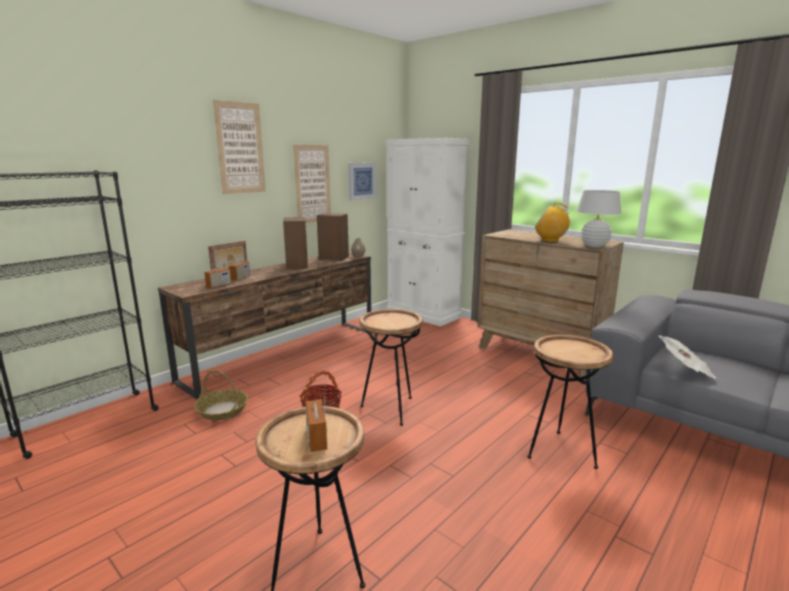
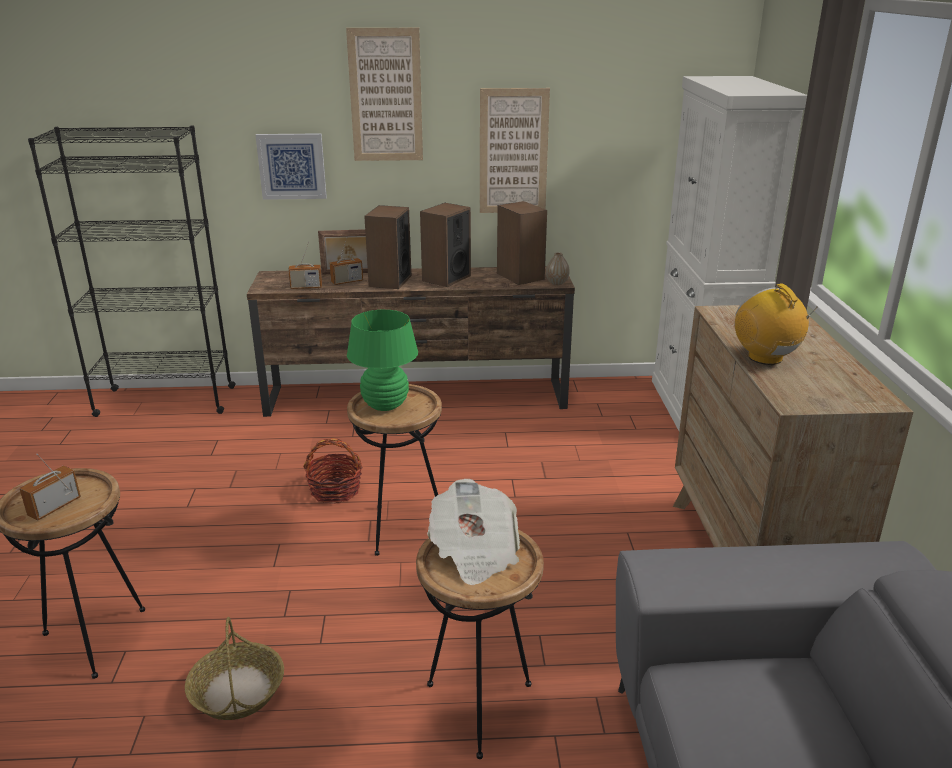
camera: 45 degrees right, 10 degrees up
basket [194,370,248,421] -> basket moved to [185,617,284,720]
picture [348,162,376,200] -> picture moved to [255,133,327,200]
white table lamp [577,190,621,247] -> none
newspaper [659,335,717,379] -> newspaper moved to [427,479,520,585]
none -> green table lamp [347,310,418,411]
none -> speaker [364,205,411,289]

